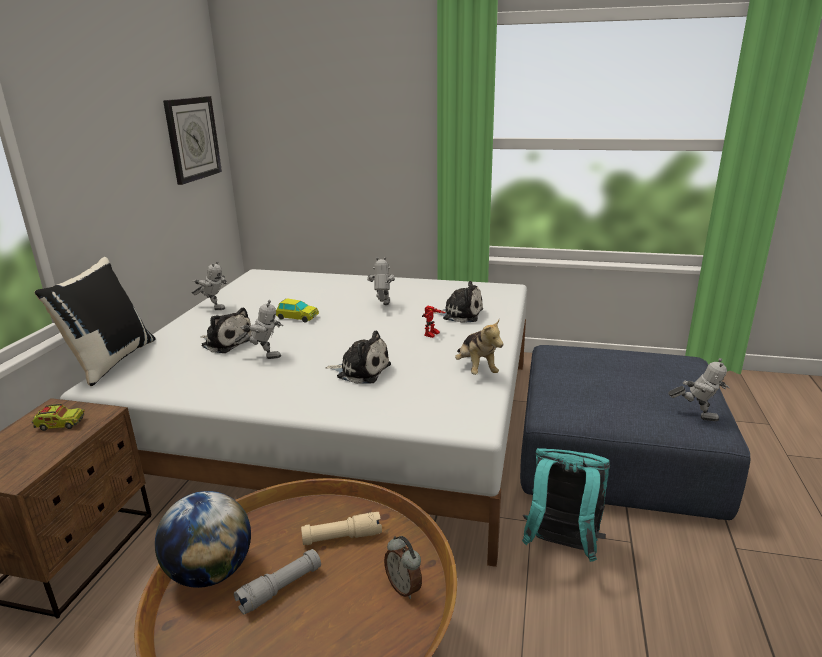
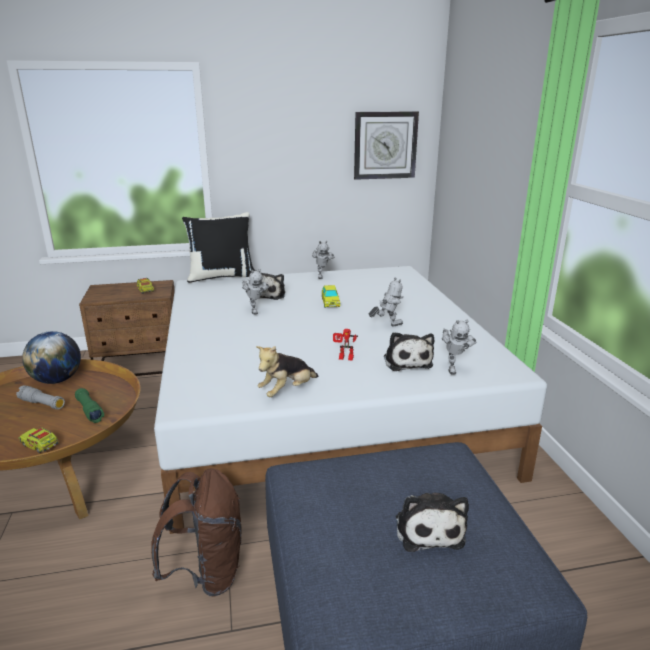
camera: 65 degrees right, 0 degrees up
beige flashlight [301,512,382,545] -> green flashlight [75,388,104,423]
plush toy [325,331,391,384] -> plush toy moved to [396,493,469,552]
alarm clock [384,536,422,599] -> toy truck [18,427,59,453]
turquoise backpack [522,448,610,562] -> brown backpack [151,468,241,597]
toy robot [668,358,730,421] -> toy robot moved to [442,320,476,375]

